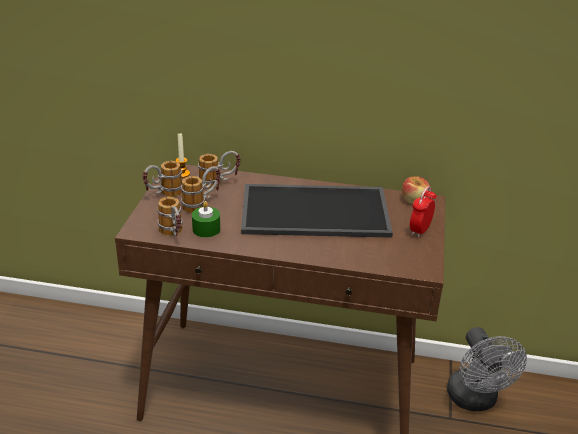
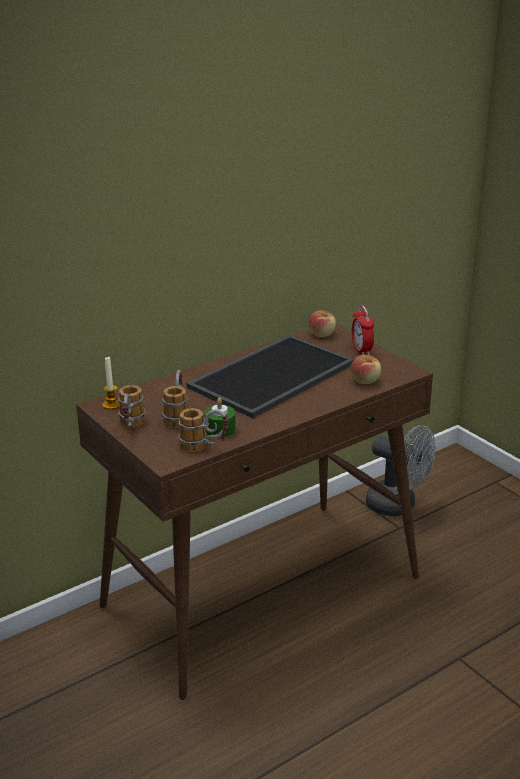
camera: 45 degrees left, 5 degrees down
mug [198,151,241,189] -> none
none -> apple [351,354,381,384]

